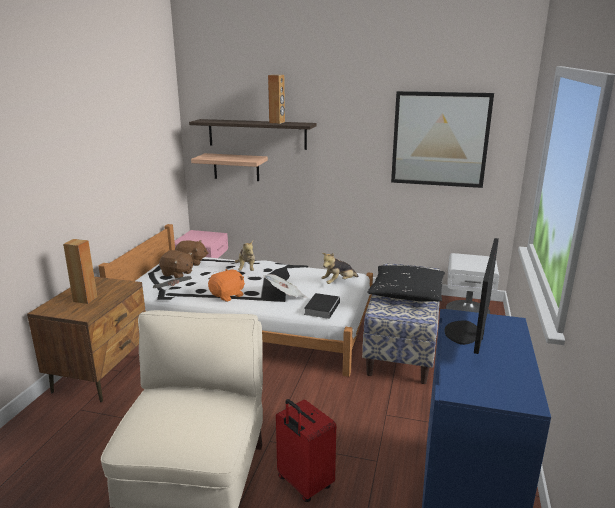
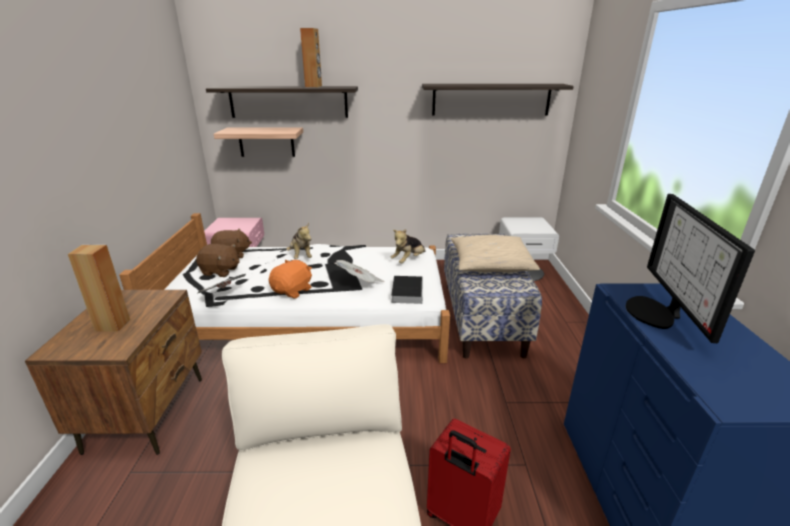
camera: 15 degrees left, 5 degrees up
black pillow [367,265,445,302] -> beige pillow [451,235,540,272]
picture [391,91,494,188] -> shelf [422,84,574,115]

